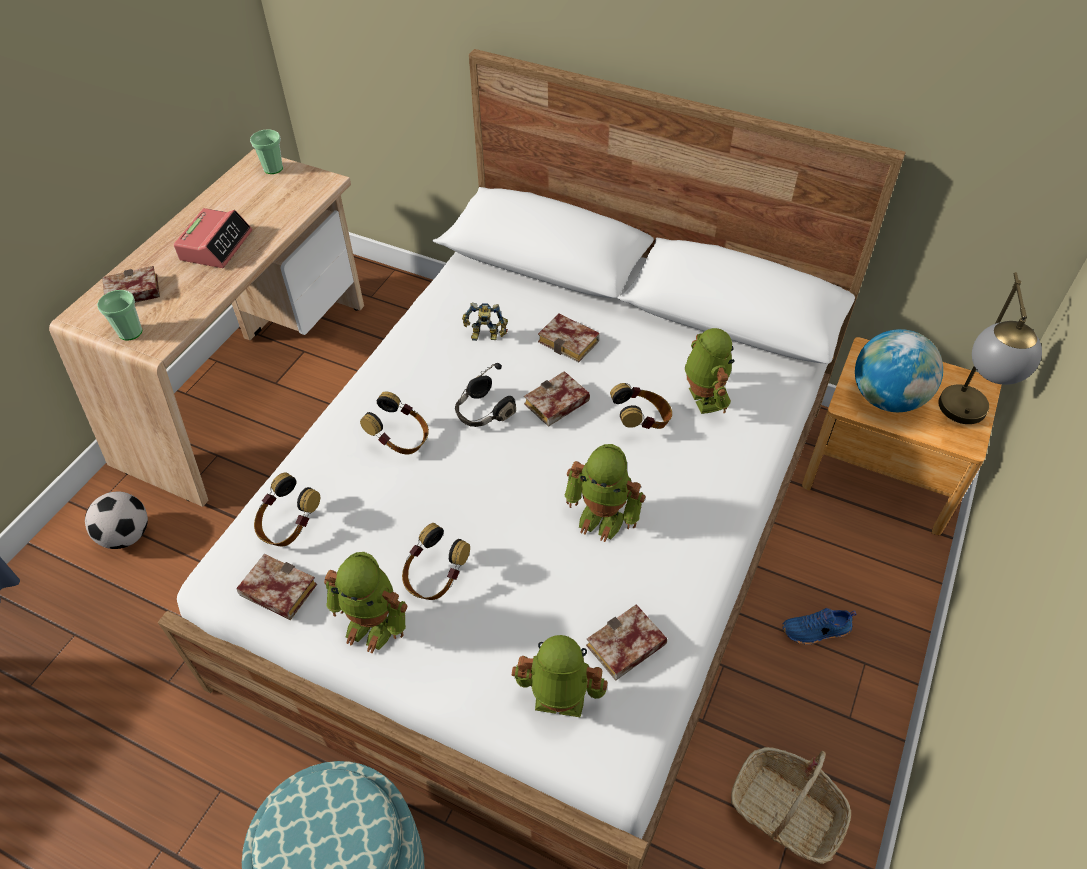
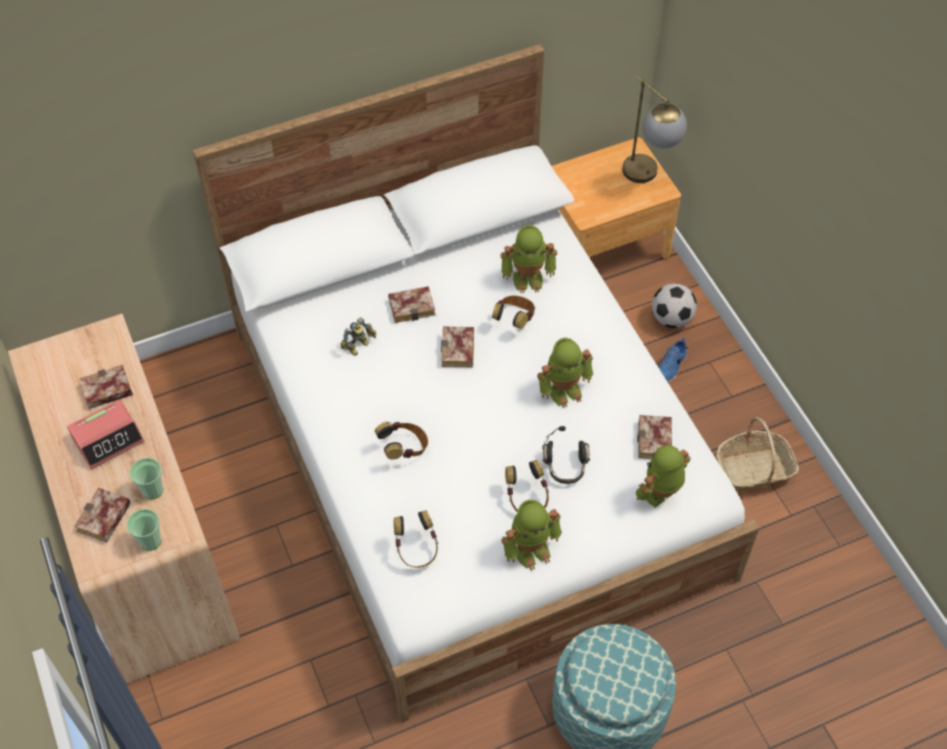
camera: 50 degrees left, 5 degrees up
football [85,492,148,549] -> football moved to [652,283,697,328]
alarm clock [174,208,252,268] -> alarm clock turned 90 degrees clockwise [67,400,144,469]
book [236,554,317,620] -> book moved to [79,365,133,409]
cup [250,129,283,174] -> cup moved to [130,458,163,499]
black headphones [455,363,516,427] -> black headphones moved to [542,426,590,484]
toy robot [685,328,735,414] -> toy robot turned 150 degrees clockwise [501,225,557,293]
globe [855,329,943,412] -> none

